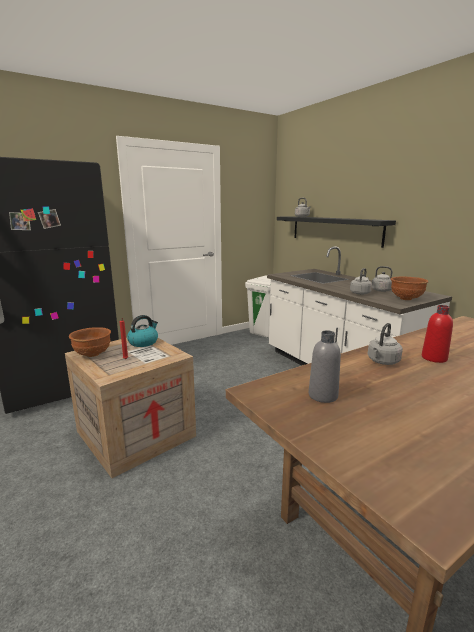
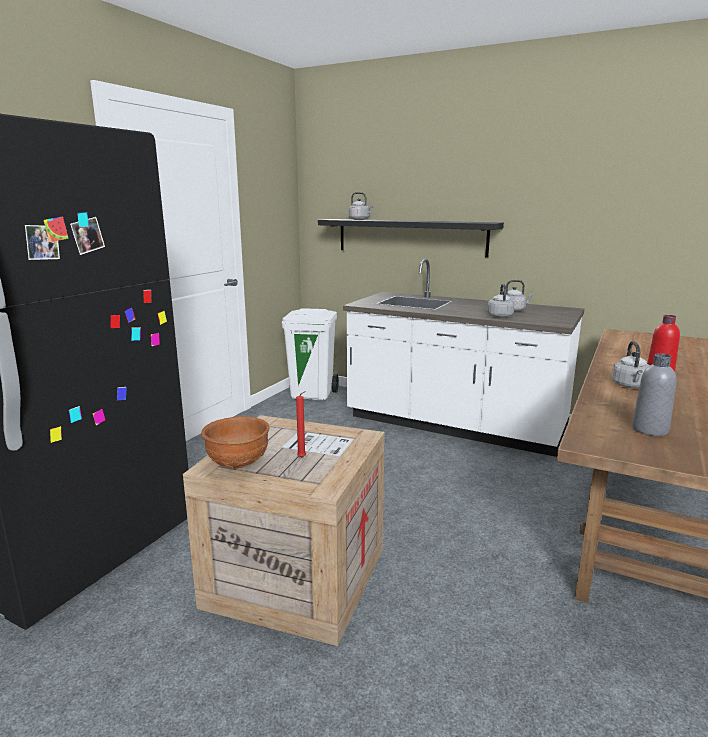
camera: 30 degrees left, 0 degrees up
kettle [127,315,158,347] -> none
brown bowl [391,277,429,300] -> none

